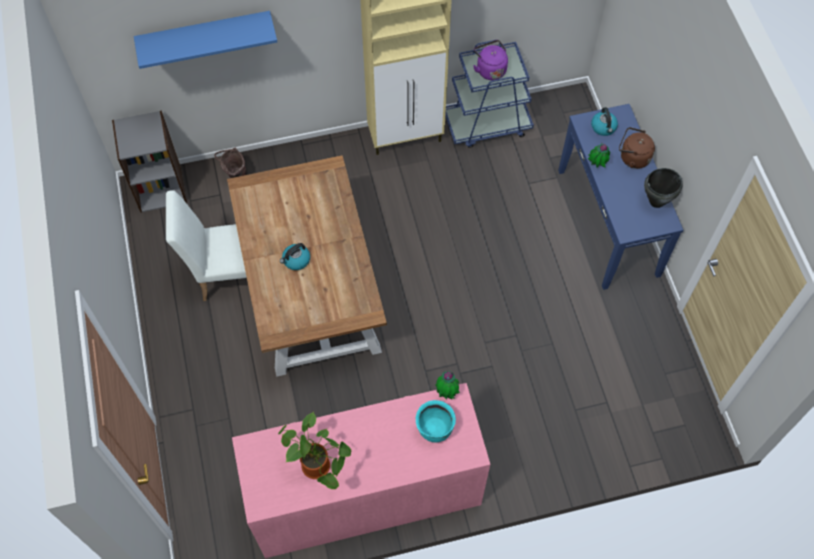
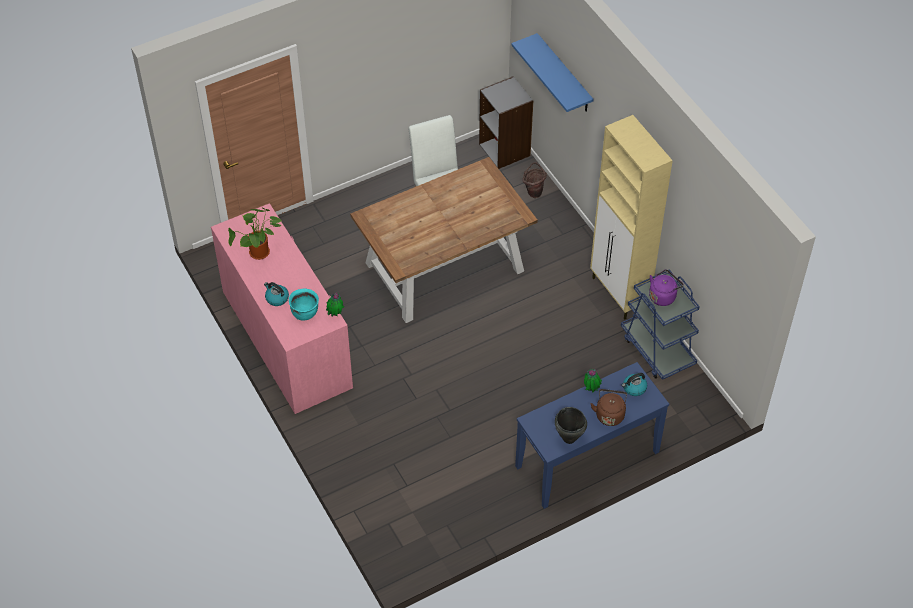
camera: 75 degrees right, 10 degrees down
kettle [280,243,310,270] -> kettle moved to [264,282,289,306]

